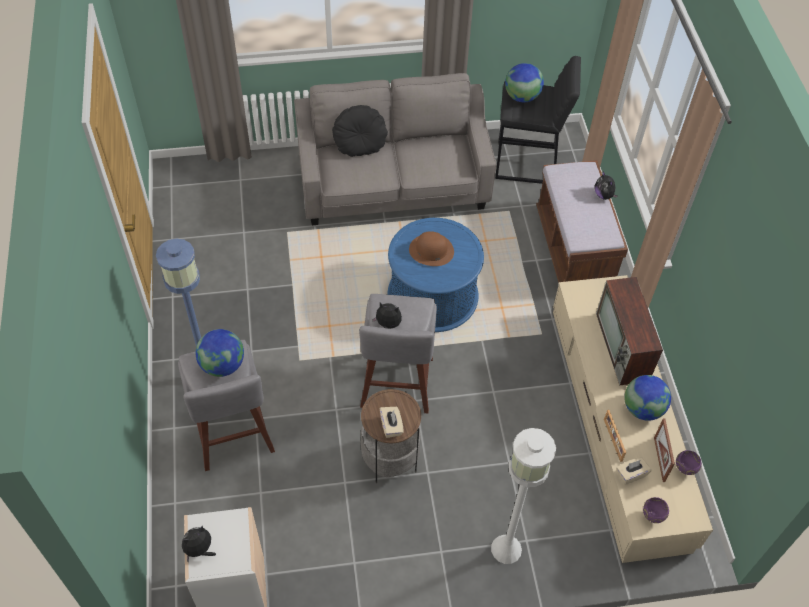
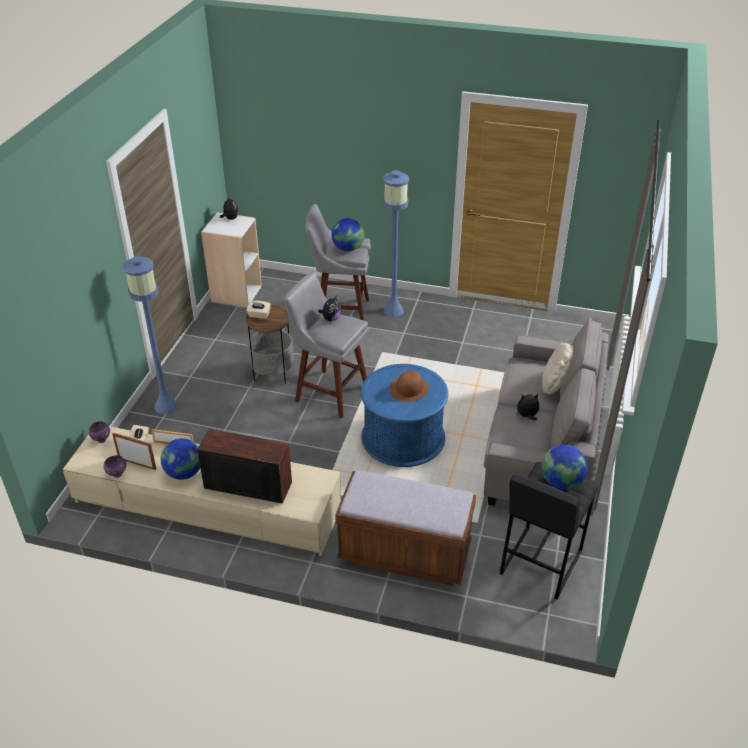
camera: 115 degrees right, 15 degrees down
black pillow [332,105,388,157] -> beige pillow [542,343,573,394]
white floor lamp [491,428,556,564] -> blue floor lamp [123,256,178,414]
plush toy [595,171,618,200] -> plush toy moved to [517,394,539,421]

